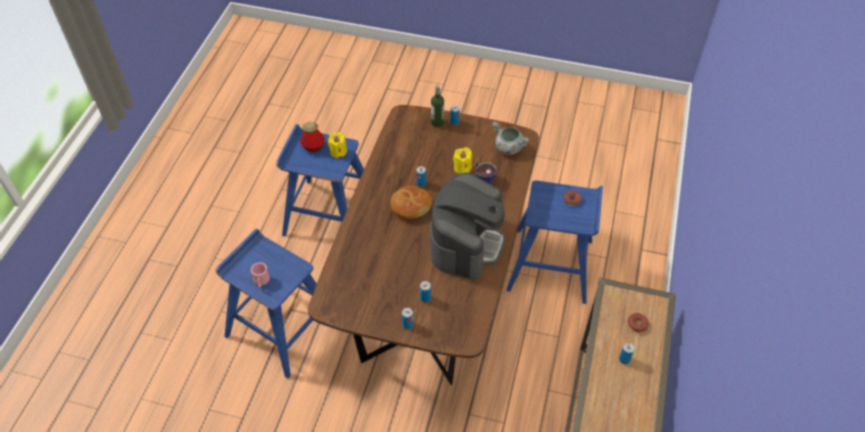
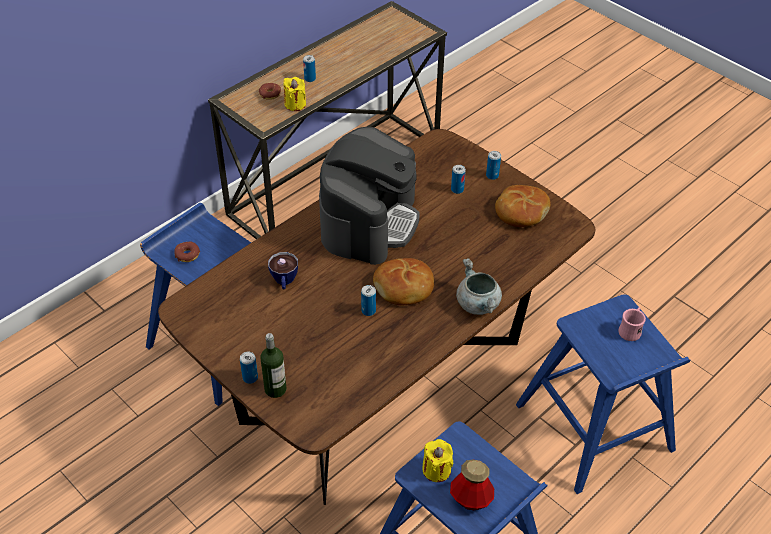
camera: 150 degrees left, 5 degrees down
coffee machine [430,173,505,280] -> coffee machine turned 150 degrees clockwise [319,127,420,265]
yellow candle [453,147,472,174] -> yellow candle moved to [283,77,306,111]
grey cooking pot [492,122,530,155] -> grey cooking pot moved to [456,258,502,315]
none -> bread [495,185,551,227]

